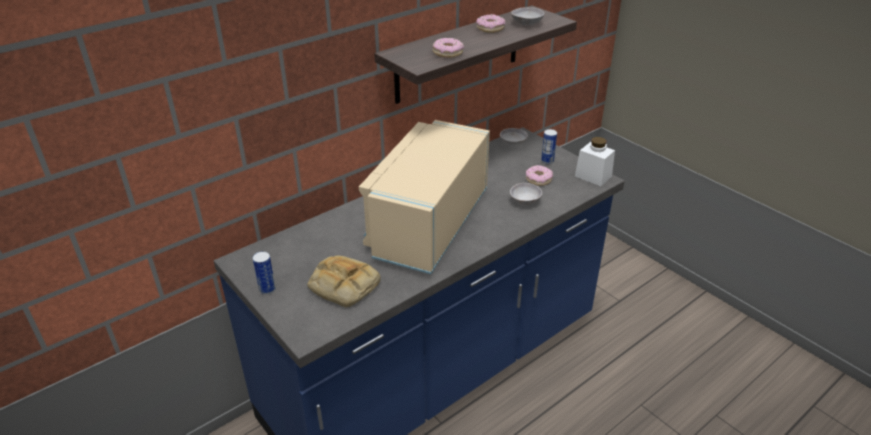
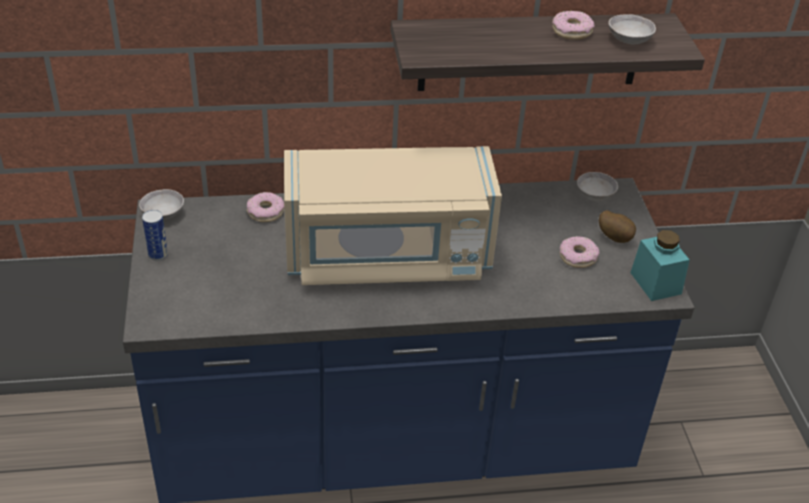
camera: 30 degrees right, 5 degrees up
bread [307,256,381,307] -> none
beige microwave [359,120,490,274] -> beige microwave turned 150 degrees counterclockwise [284,146,502,285]
donut [432,38,464,58] -> donut moved to [247,192,284,222]
grey bowl [510,183,542,205] -> grey bowl moved to [139,189,184,220]
can [541,129,557,164] -> potato [599,210,636,243]
white jar [575,137,615,186] -> turquoise jar [630,230,690,301]

